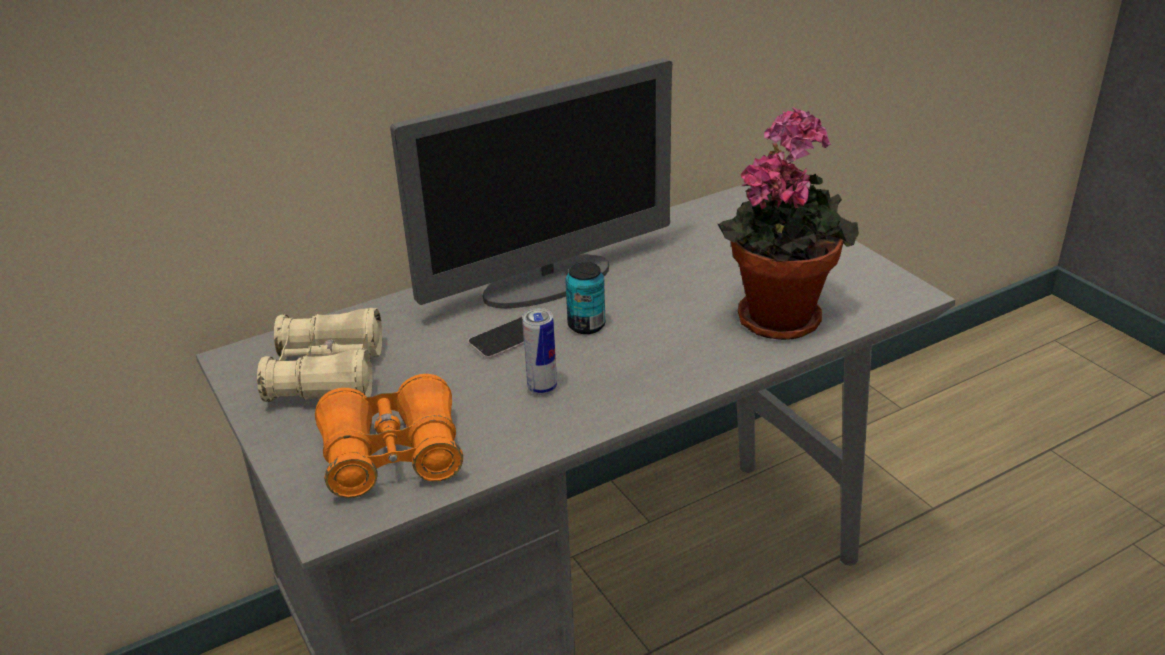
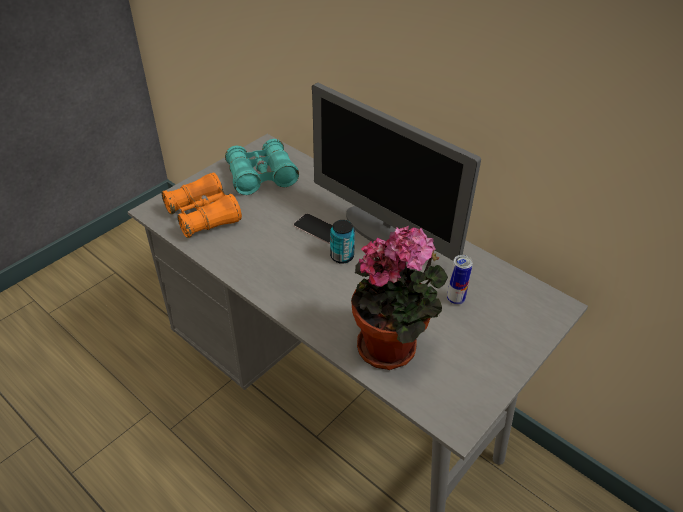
camera: 70 degrees right, 10 degrees up
beige binoculars [257,308,382,402] -> turquoise binoculars [225,139,299,195]
can [522,308,557,395] -> can moved to [447,255,473,305]

